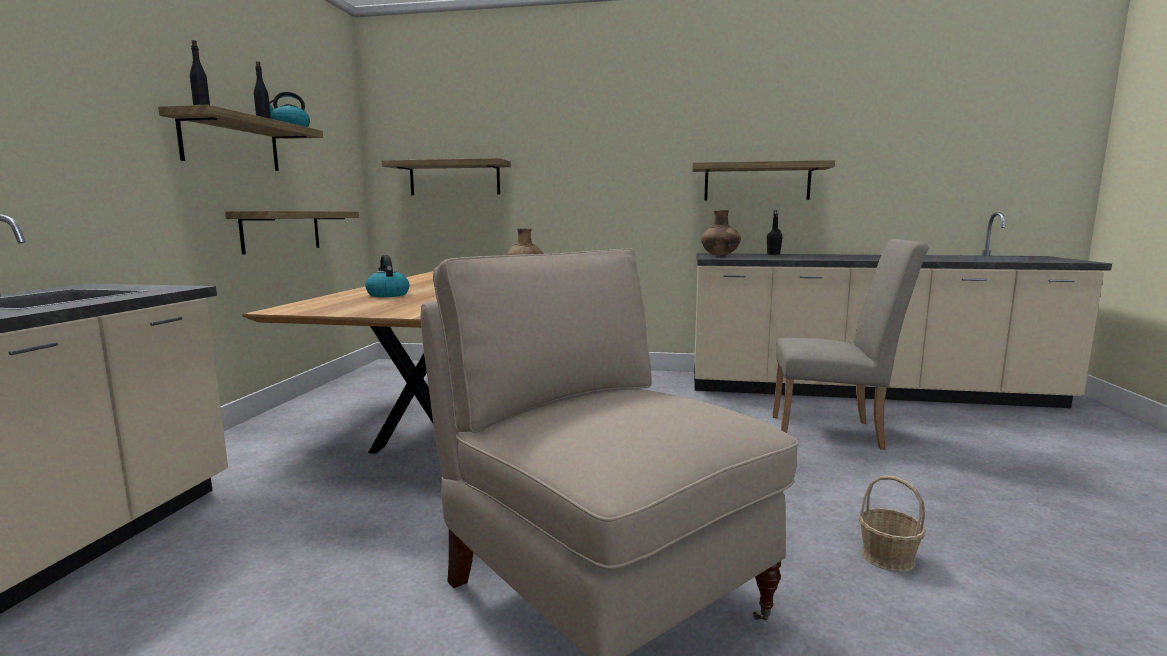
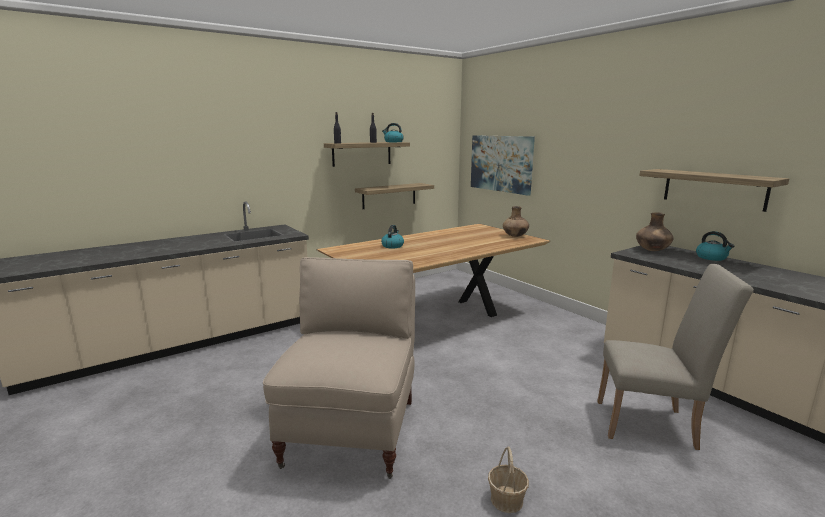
camera: 45 degrees right, 5 degrees up
shelf [382,158,511,195] -> picture [471,135,535,196]
black bottle [767,210,783,255] -> kettle [696,231,734,261]
beige chair [772,239,929,450] -> beige chair turned 45 degrees counterclockwise [597,264,754,450]

